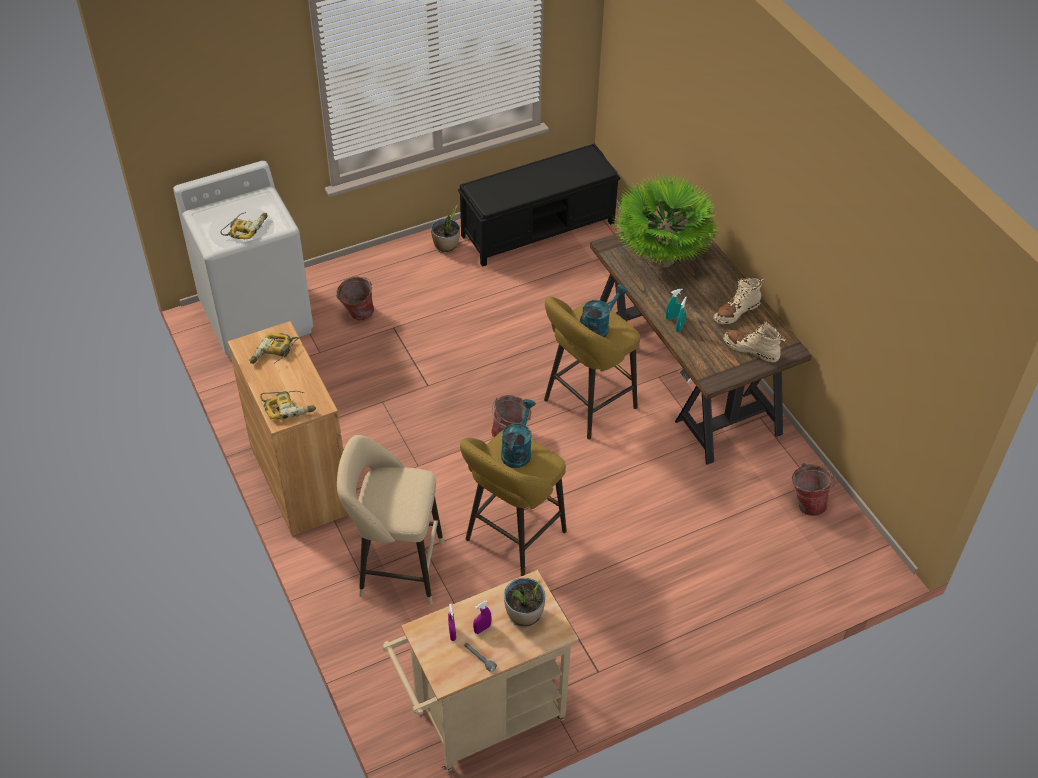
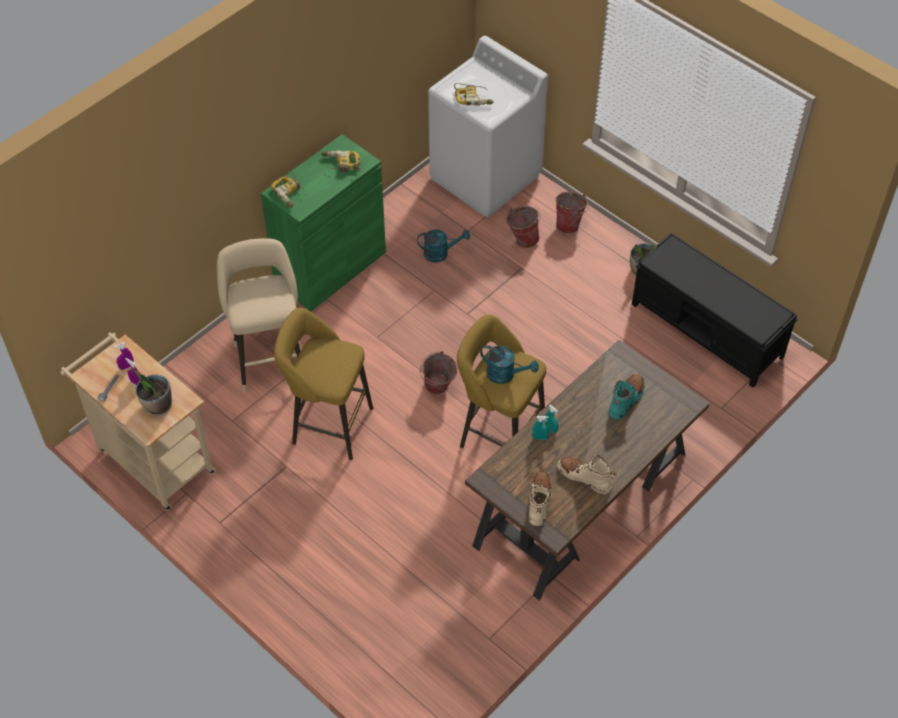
camera: 70 degrees right, 5 degrees up
brown cabinet [228,321,349,536] -> green cabinet [261,134,386,311]
turquoise watering can [501,399,535,468] -> turquoise watering can moved to [417,229,470,263]
potted plant [611,175,719,268] -> turquoise boot [609,374,645,420]
bucket [792,463,835,516] -> bucket moved to [556,192,589,233]

